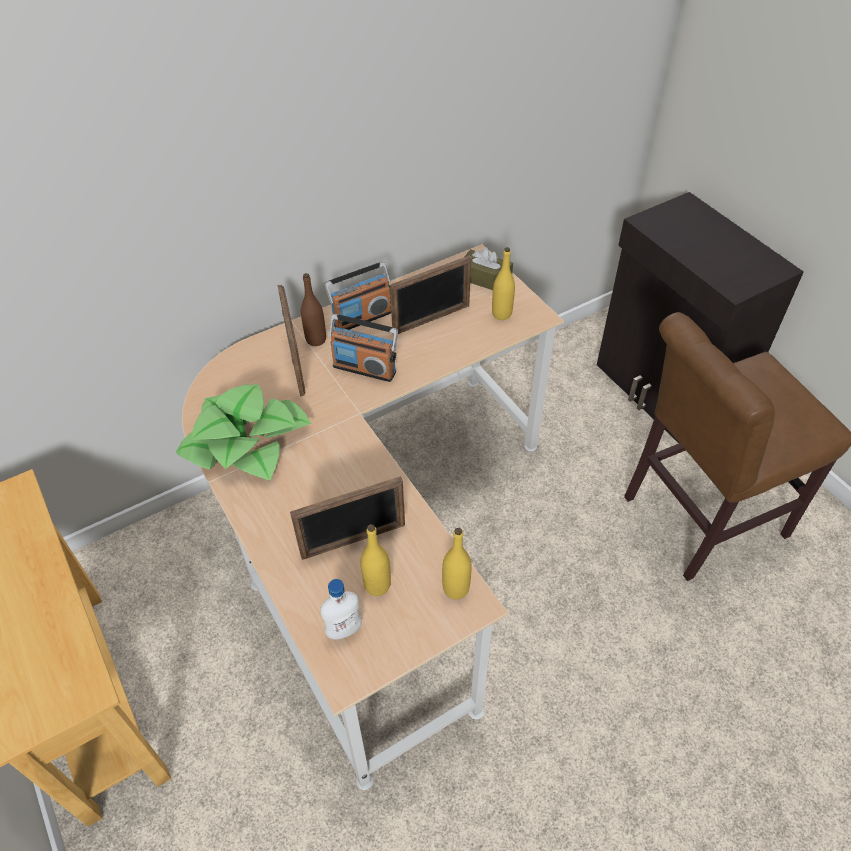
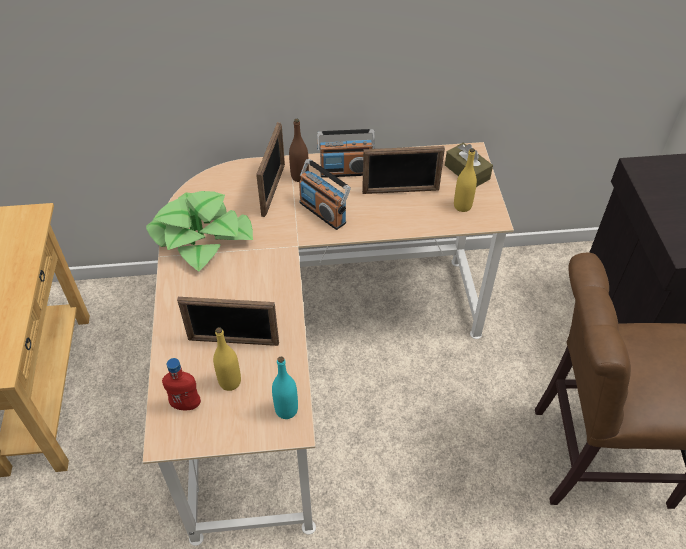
camera: 25 degrees right, 0 degrees up
white bottle [320,579,362,640] -> red bottle [162,358,201,410]
yellow bottle [442,528,471,599] -> turquoise bottle [272,356,298,419]

